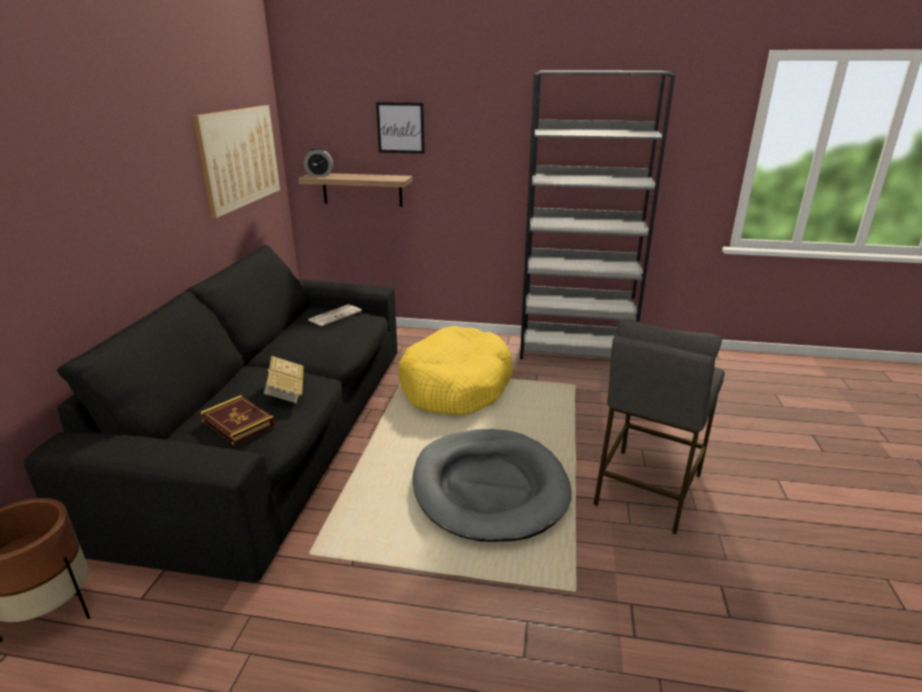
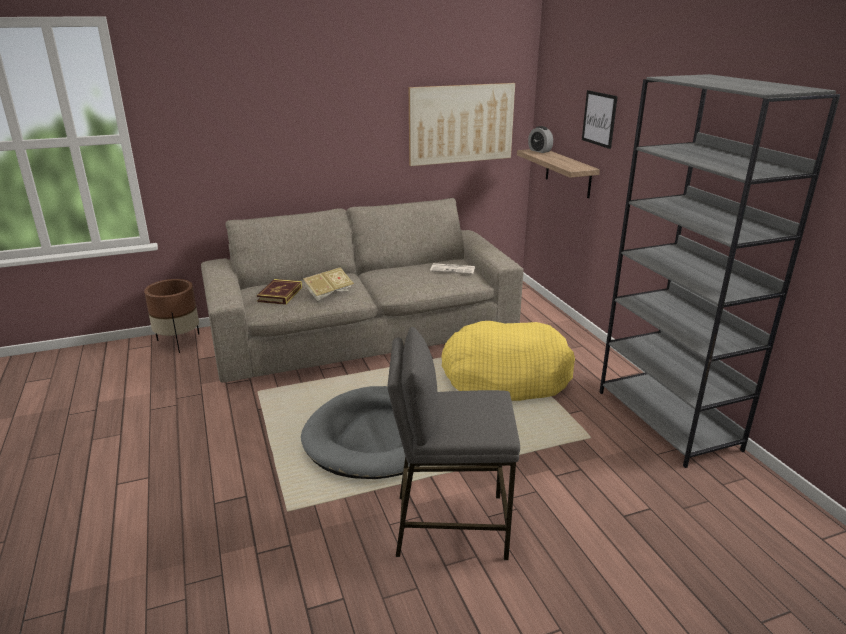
camera: 60 degrees right, 0 degrees up
black sofa [24,245,398,582] -> beige sofa [201,198,524,383]

